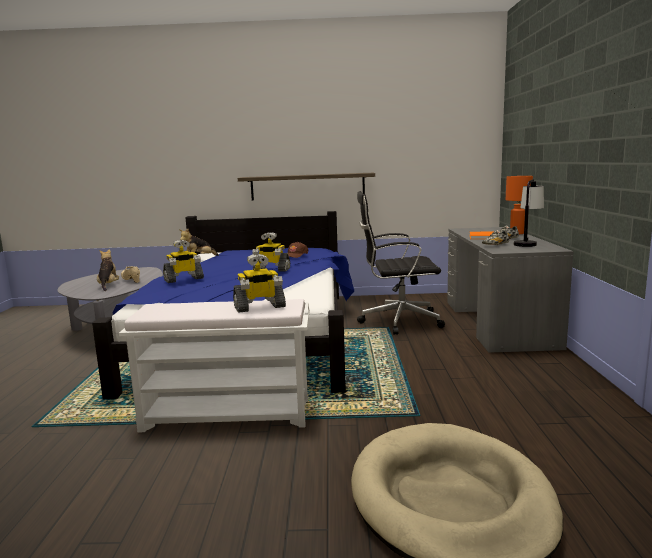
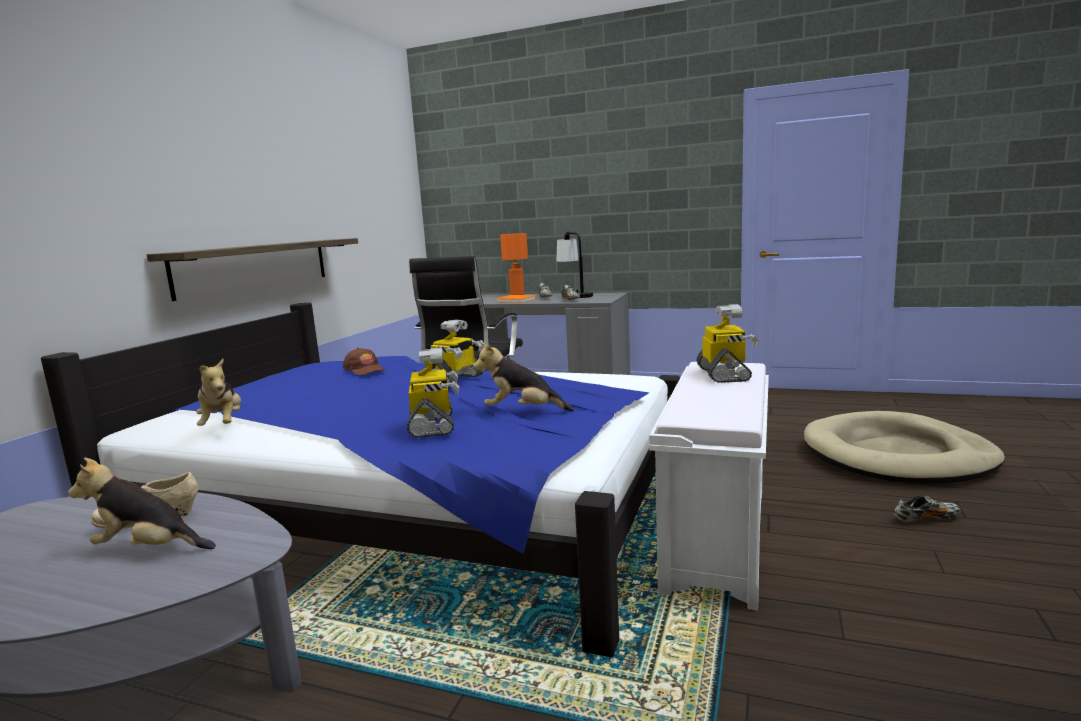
camera: 70 degrees left, 0 degrees up
none -> plush toy [473,342,574,411]
none -> shoe [894,496,961,523]

